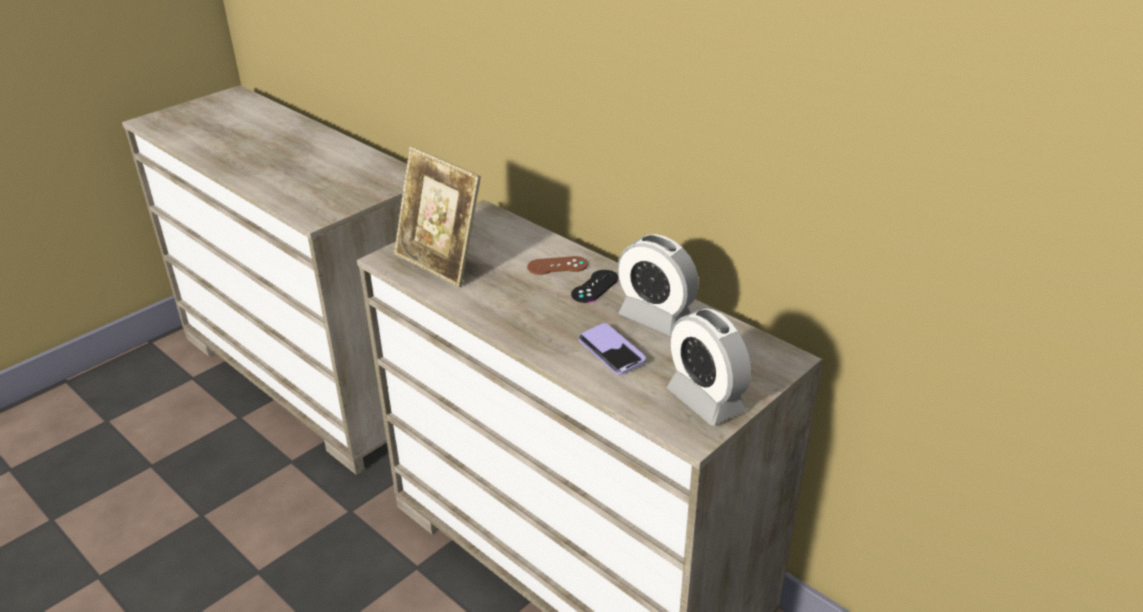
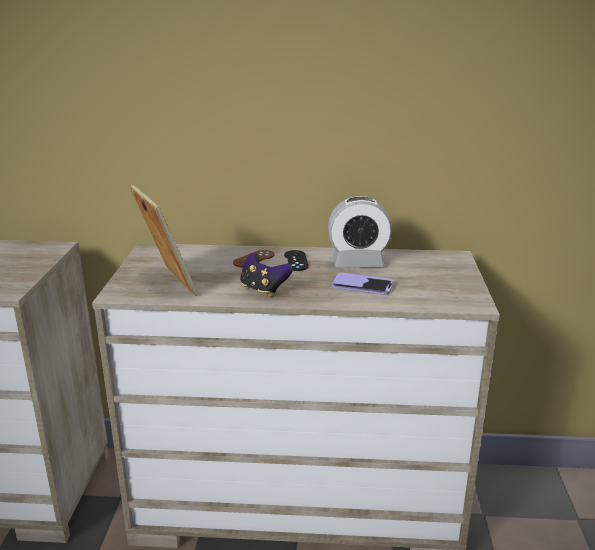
camera: 40 degrees left, 10 degrees down
picture frame [394,146,481,287] -> picture frame turned 120 degrees counterclockwise [130,184,198,296]
alarm clock [667,308,751,426] -> none
none -> game controller [240,253,293,297]

